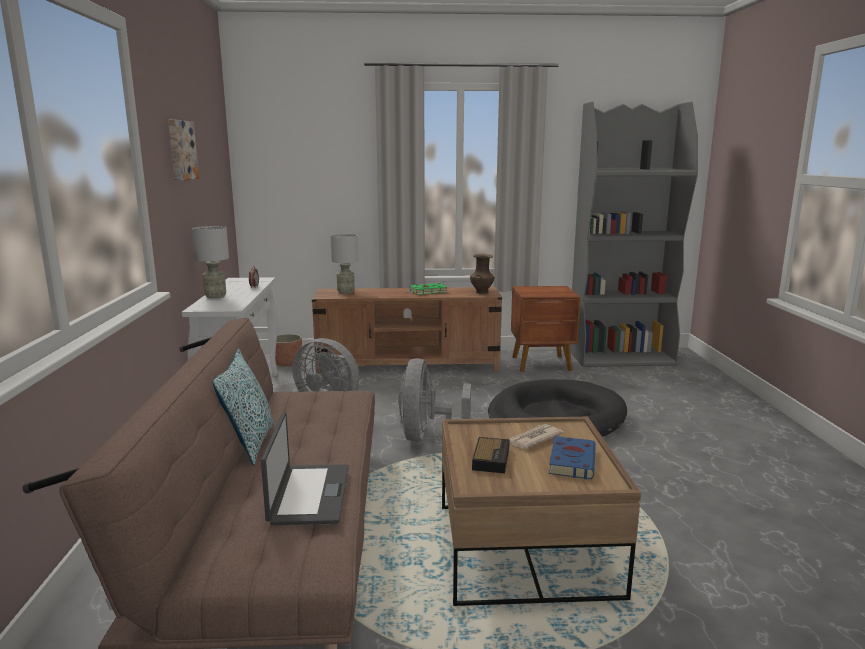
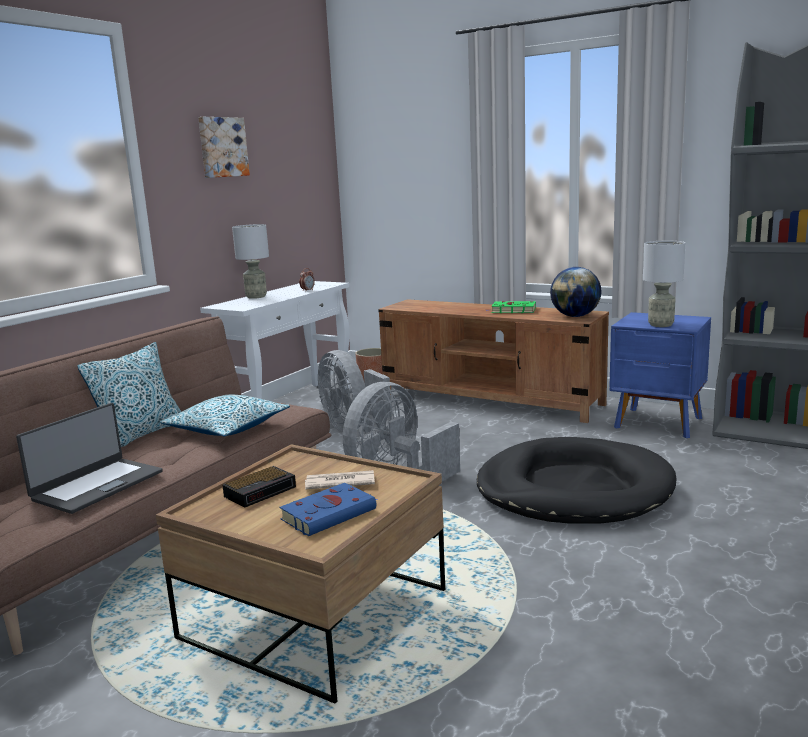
camera: 35 degrees right, 0 degrees up
grey table lamp [330,234,358,294] -> grey table lamp moved to [643,241,685,327]
brown vase [470,254,494,294] -> globe [550,267,602,317]
brown nightstand [511,286,580,372] -> blue nightstand [609,312,711,438]
none -> pillow [160,395,290,437]

